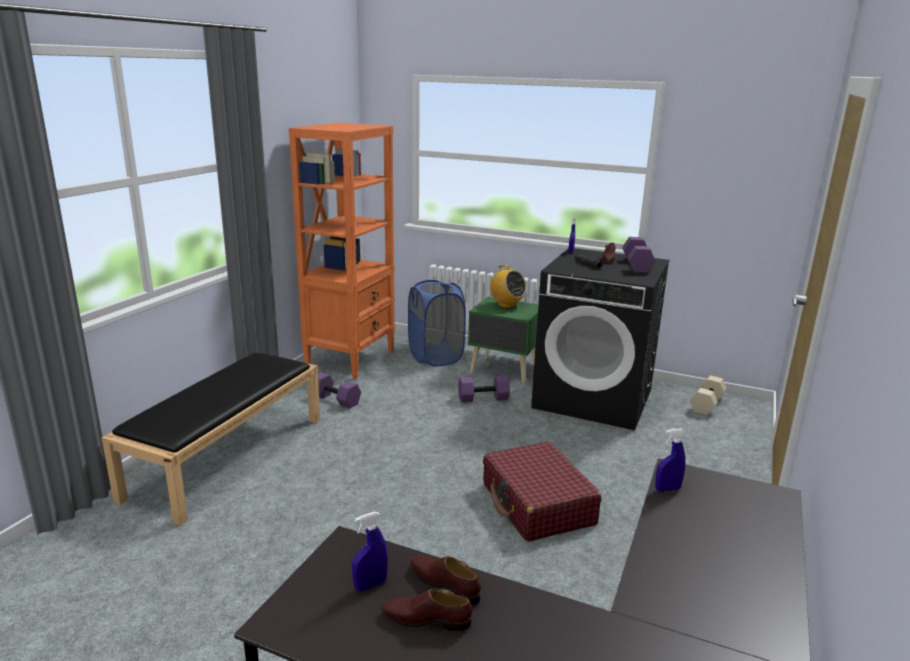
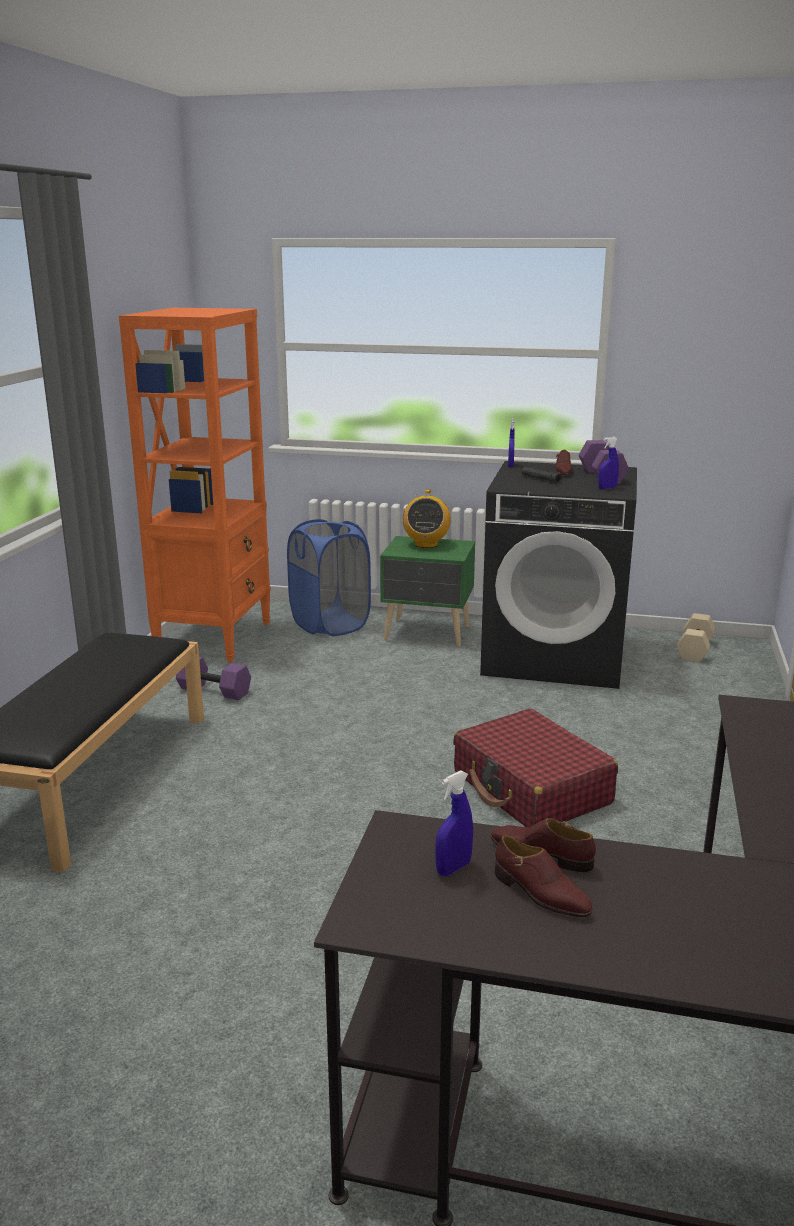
camera: 10 degrees left, 0 degrees up
brown shoe [381,589,473,631] -> brown shoe turned 135 degrees counterclockwise [495,835,593,917]
purple dumbbell [458,375,510,402] -> none
radio [489,265,526,308] -> radio turned 60 degrees clockwise [403,489,451,548]
blue spray bottle [655,428,686,492] -> blue spray bottle moved to [598,437,619,489]

